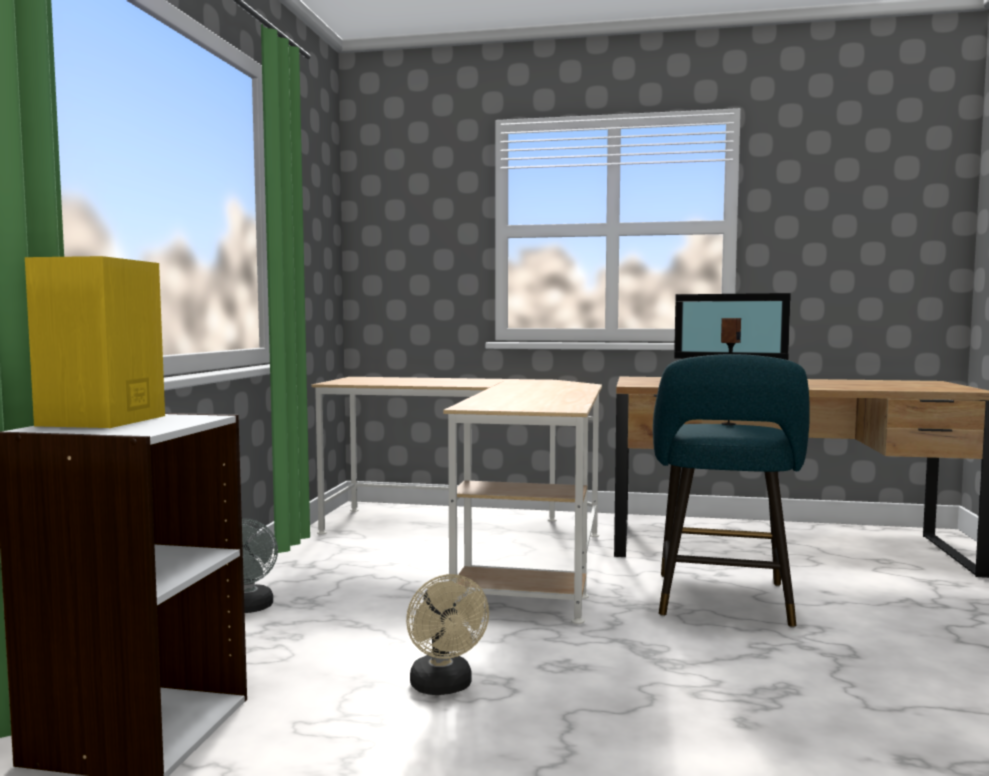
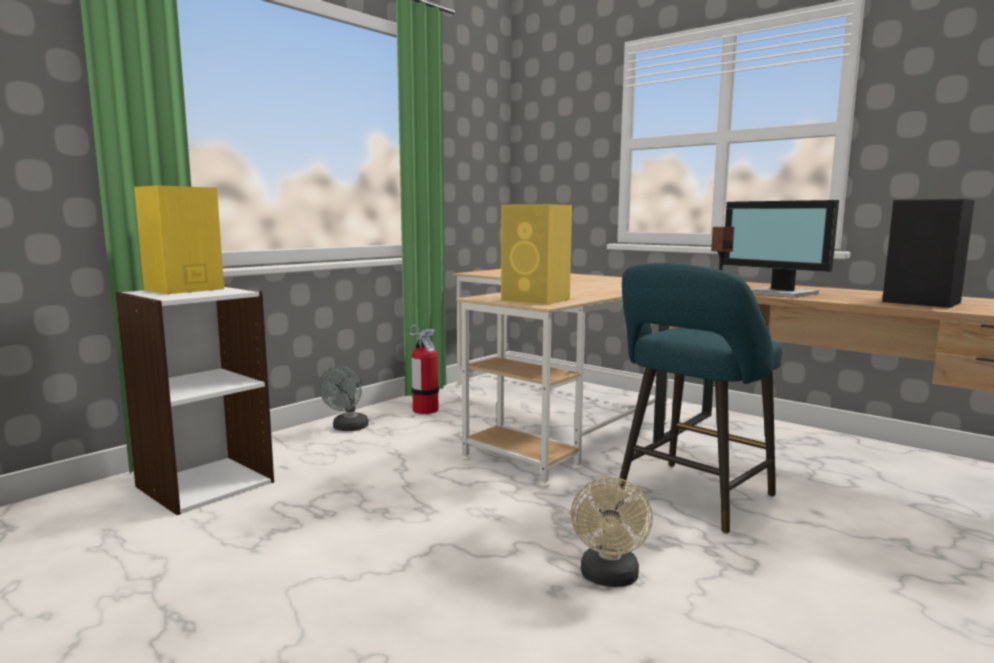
camera: 30 degrees right, 5 degrees up
beige fan [406,574,489,695] -> beige fan moved to [571,477,653,587]
none -> fire extinguisher [408,325,439,414]
none -> yellow speaker [501,204,572,305]
none -> black speaker [882,199,975,308]

